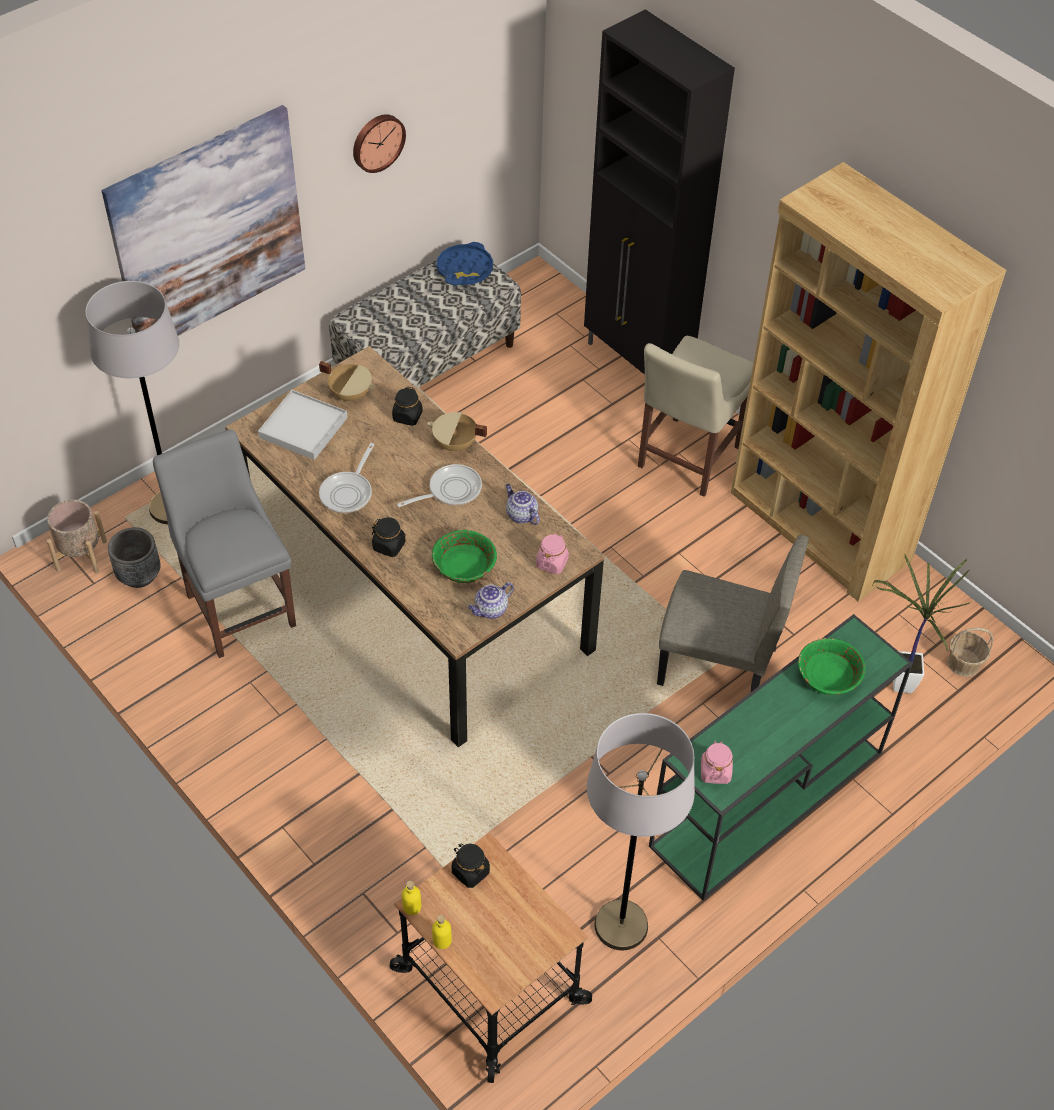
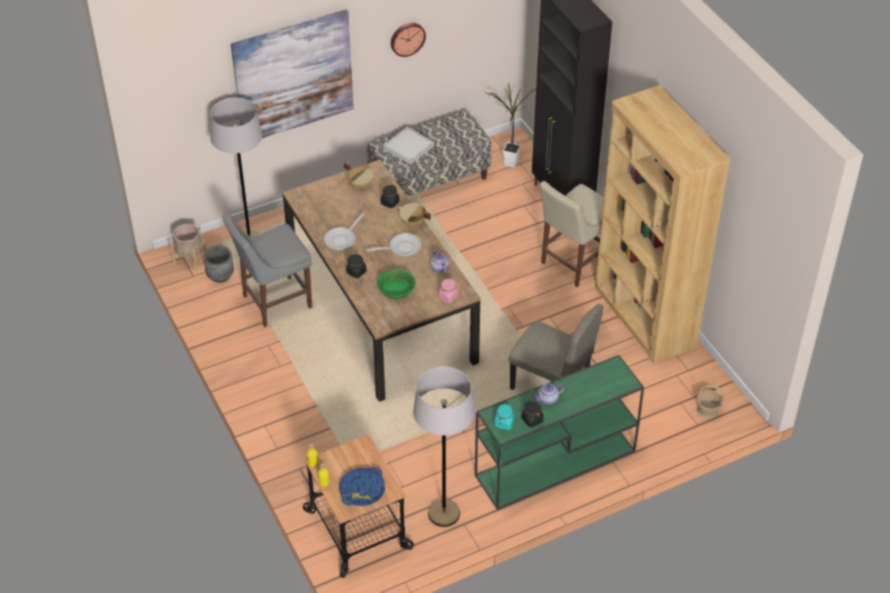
camera: 15 degrees right, 5 degrees down
grey chair [153,429,296,658] -> grey chair turned 105 degrees counterclockwise [222,214,312,327]
white tray [258,390,348,460] -> white tray moved to [383,127,434,165]
blue tray [437,242,493,285] -> blue tray moved to [339,467,385,506]
black jar [452,843,490,888] -> black jar moved to [522,401,544,427]
teapot [468,582,514,619] -> teapot moved to [533,383,564,405]
pink jar [701,741,733,784] -> turquoise jar [494,403,515,430]
green bowl [798,638,866,695] -> none
potted plant [874,555,970,693] -> potted plant moved to [485,82,536,168]

